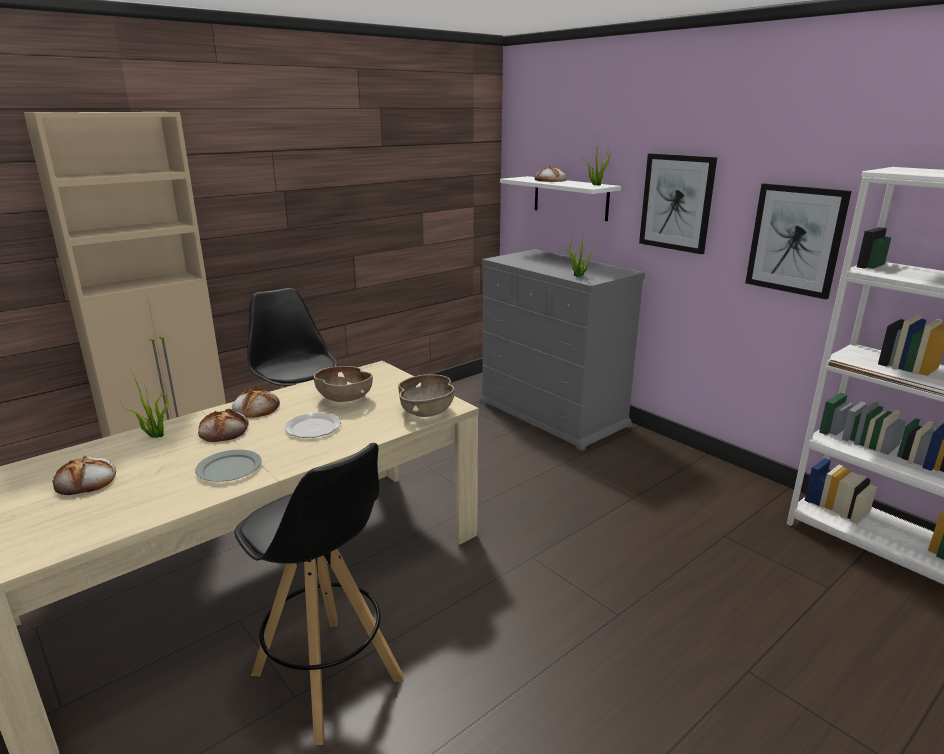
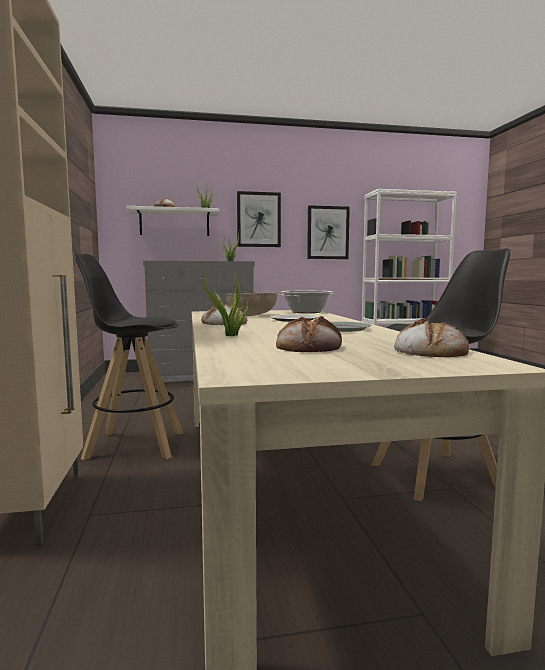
camera: 60 degrees left, 15 degrees down
bread [198,409,249,442] -> bread moved to [394,318,469,357]
brown bowl [398,374,454,417] -> cooking pot [278,291,334,313]

